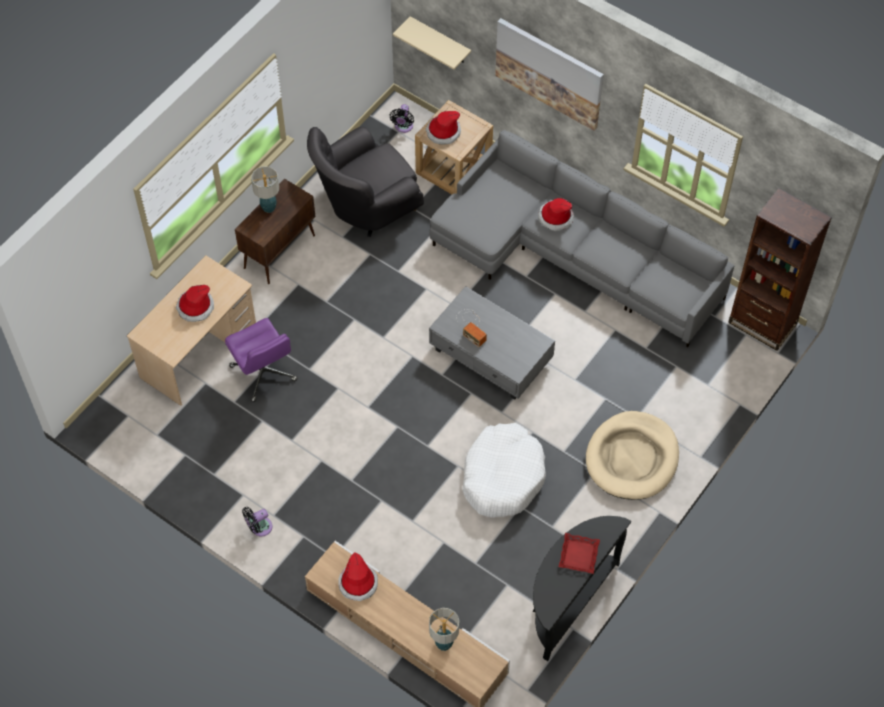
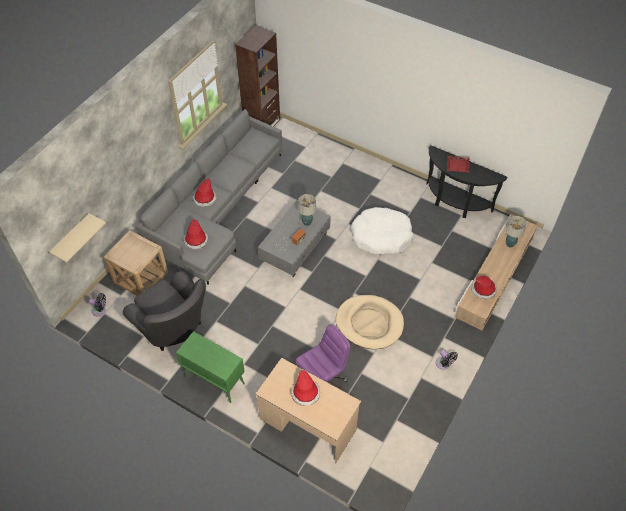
camera: 95 degrees left, 5 degrees down
brown cabinet [235,179,315,284] -> green cabinet [176,331,245,403]
table lamp [251,166,279,213] -> table lamp moved to [298,194,316,226]
hat [426,111,461,145] -> hat moved to [184,219,208,249]
picture [495,18,604,131] -> none
beige dog bed [586,411,679,500] -> beige dog bed moved to [336,295,404,349]

